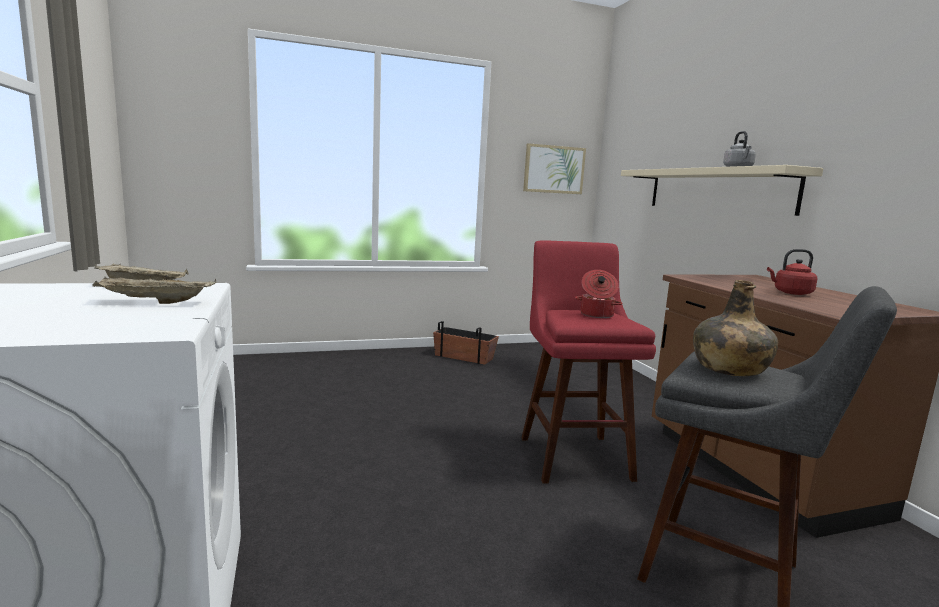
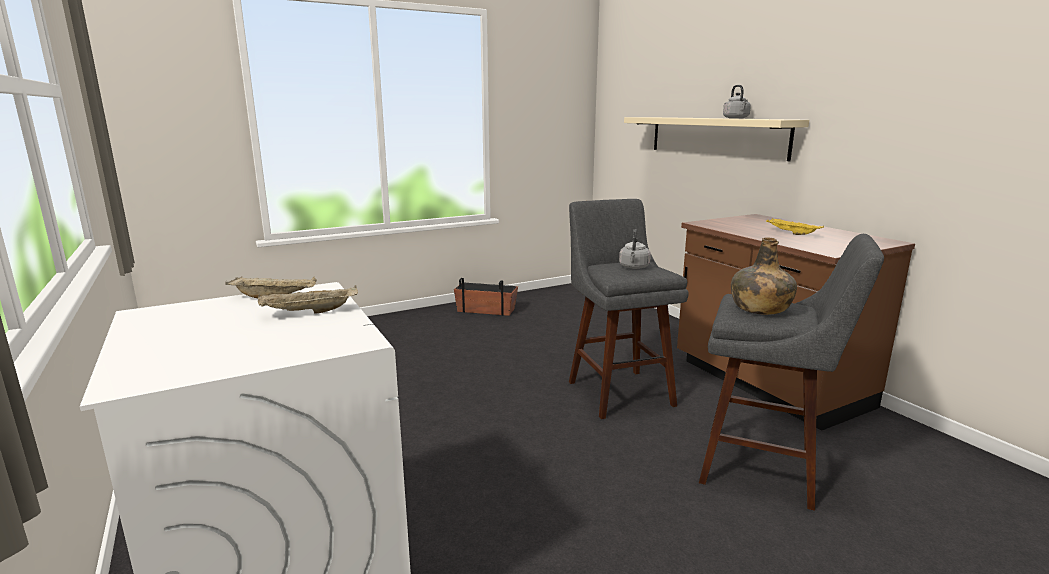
camera: 10 degrees left, 5 degrees up
red stool [521,240,656,484] -> grey stool [569,199,689,419]
picture [523,143,586,194] -> none
cooking pot [575,270,622,318] -> grey kettle [619,229,651,269]
red kettle [767,249,817,295] -> yellow tray [766,218,824,235]

